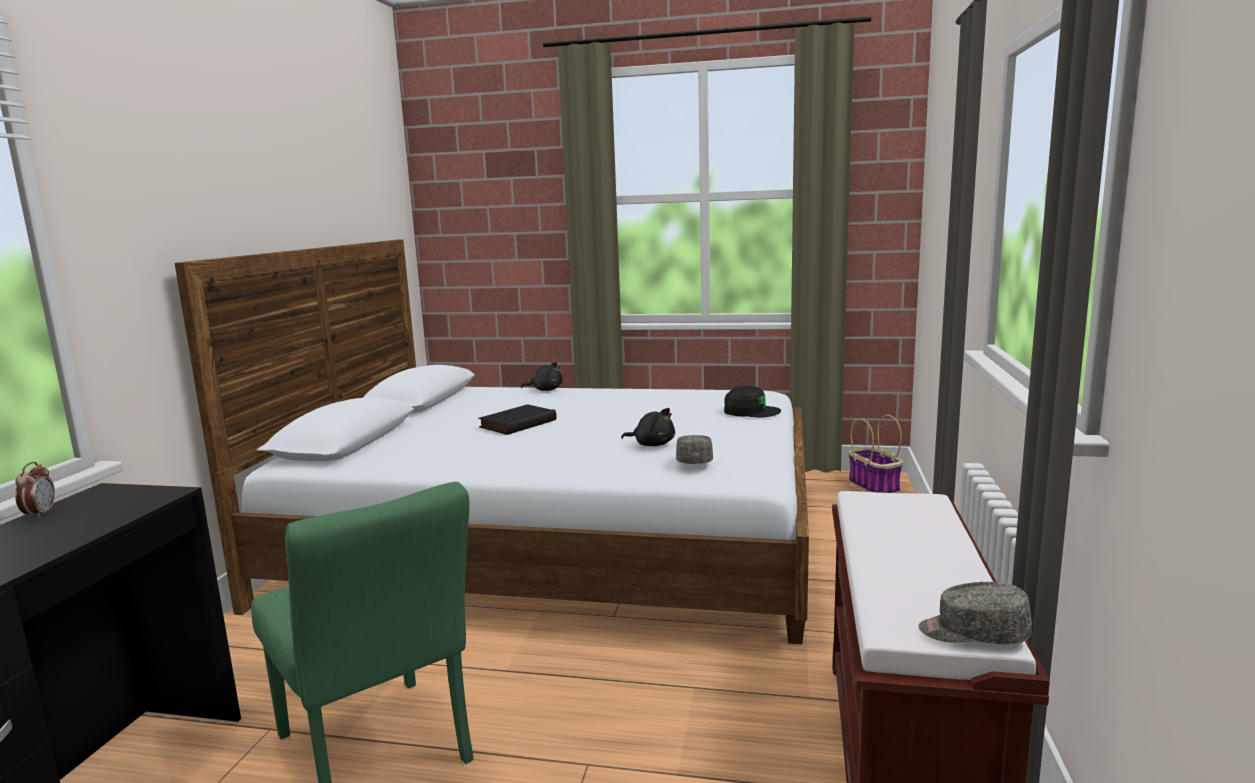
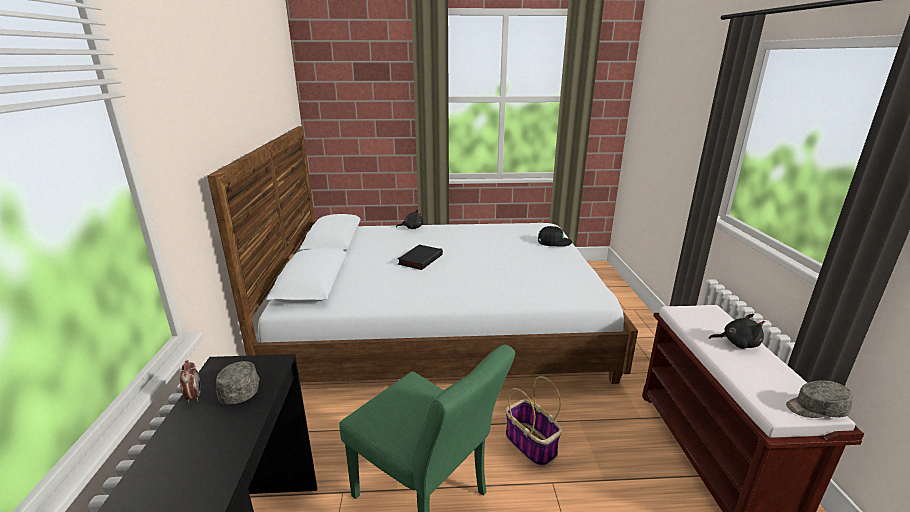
camera: 15 degrees left, 10 degrees up
black plush toy [621,408,675,446] -> black plush toy moved to [709,314,765,349]
grey cap [676,435,713,464] -> grey cap moved to [216,361,260,404]
basket [849,415,903,493] -> basket moved to [506,376,562,467]

